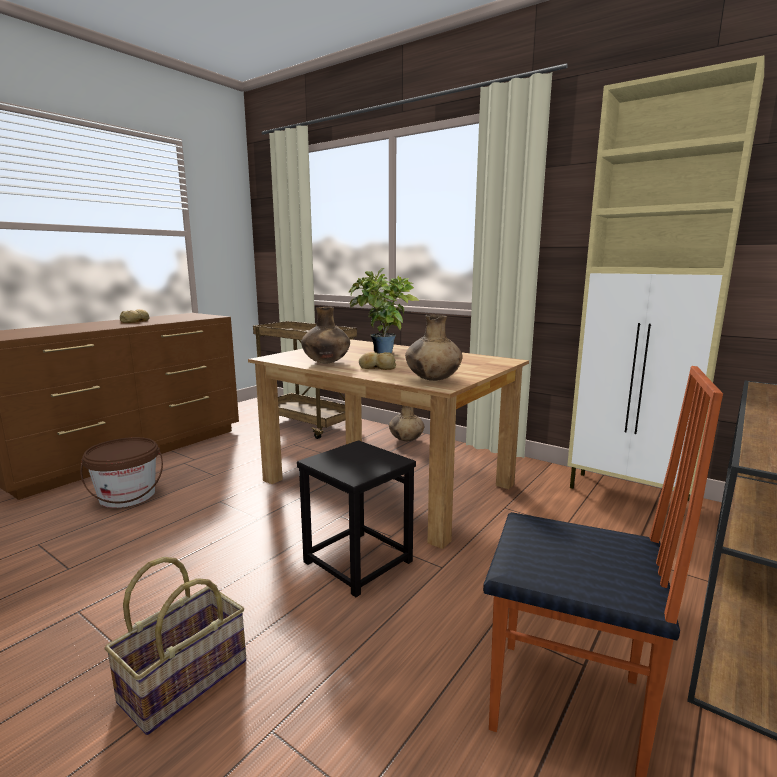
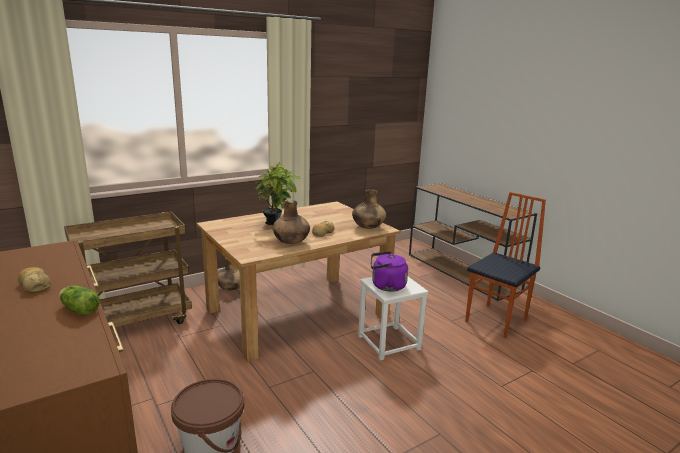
camera: 70 degrees left, 5 degrees up
basket [104,557,246,735] -> none
black stool [297,440,416,597] -> white stool [358,277,428,360]
beige cabinet [567,55,764,501] -> none
none -> lettuce [59,285,100,315]
none -> purple kettle [371,251,408,292]

